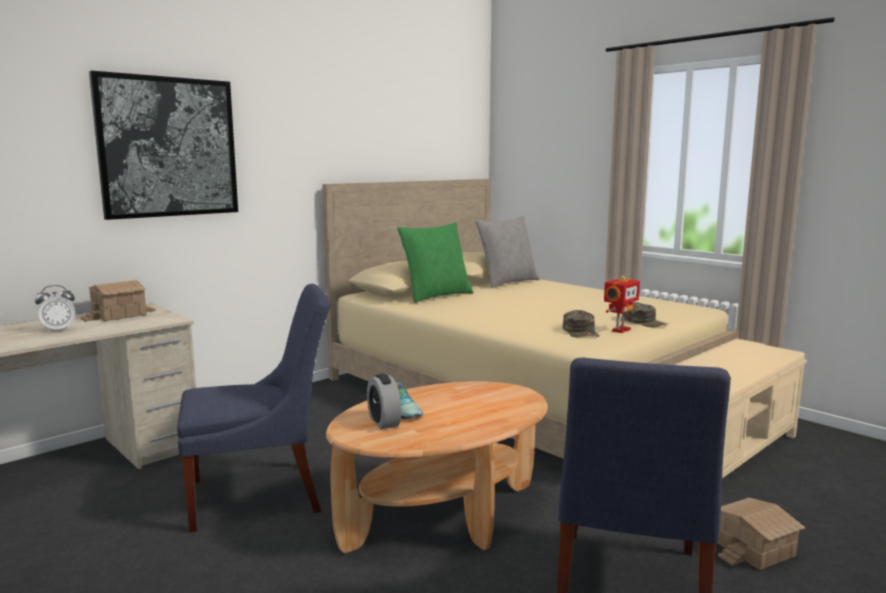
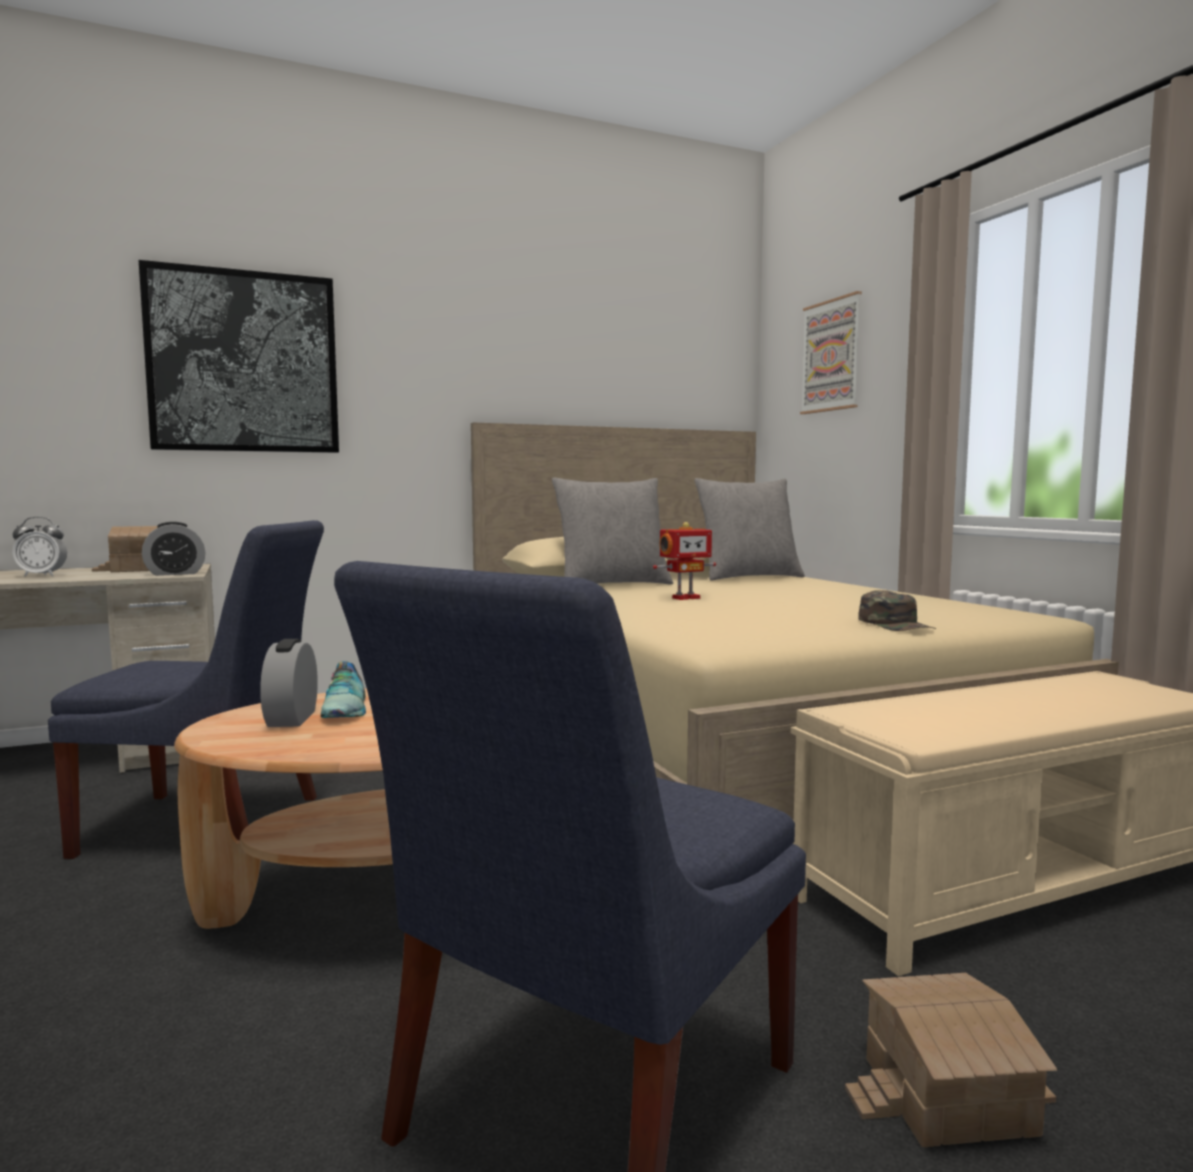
camera: 20 degrees right, 5 degrees down
green pillow [397,222,473,303] -> grey pillow [552,478,673,585]
green cap [563,310,599,337] -> none
toy robot [604,276,640,333] -> toy robot moved to [653,522,716,600]
none -> alarm clock [142,522,205,576]
none -> picture [800,291,862,414]

